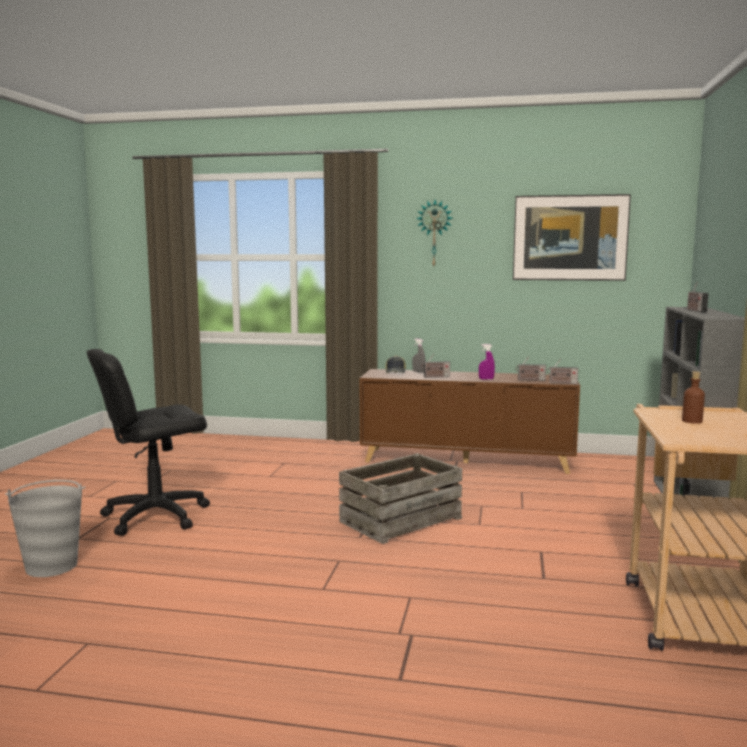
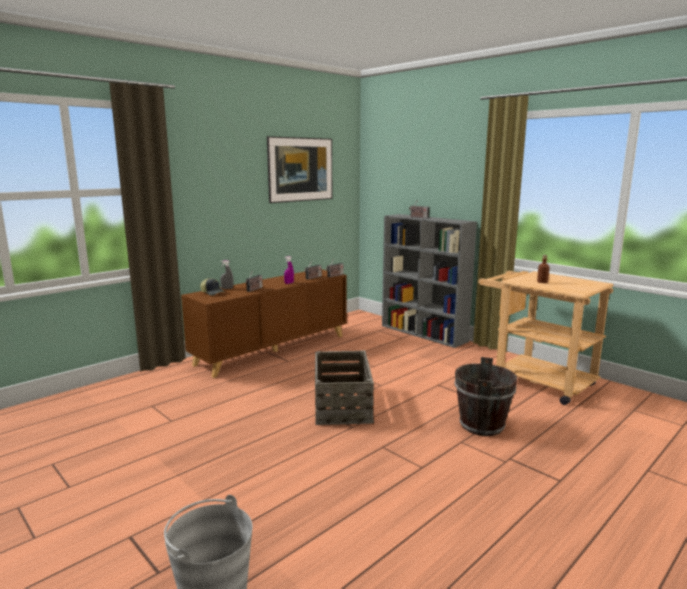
camera: 55 degrees left, 5 degrees up
black office chair [86,349,210,536] -> none
wall clock [416,200,453,266] -> none
none -> brown bucket [454,357,517,436]

